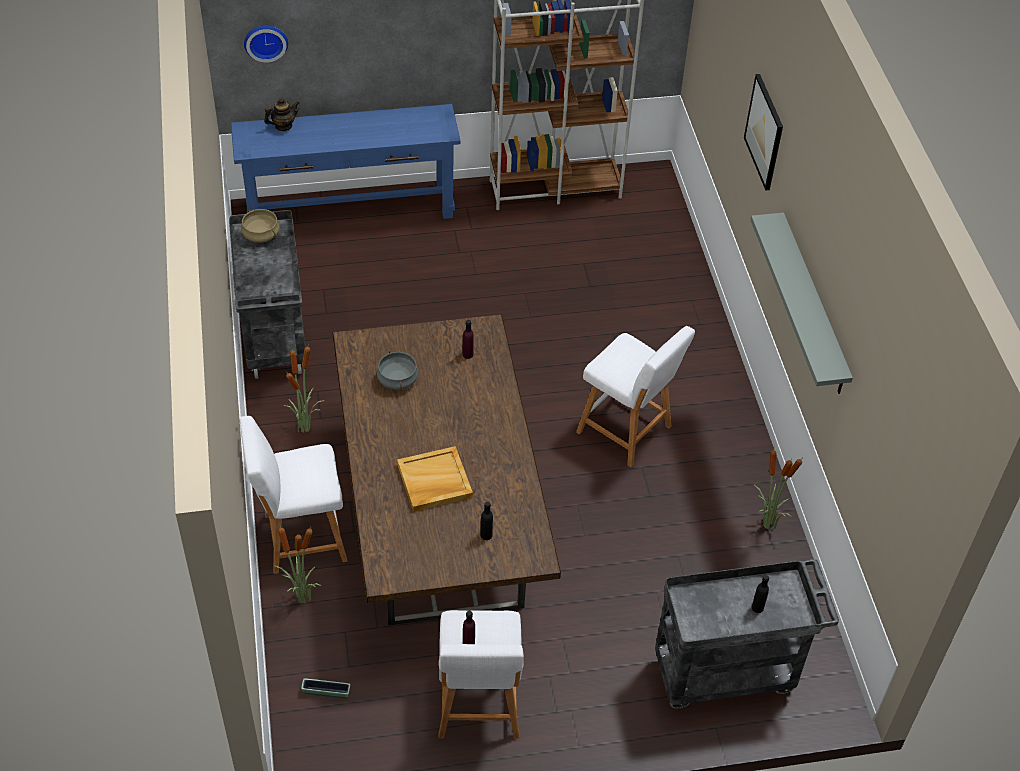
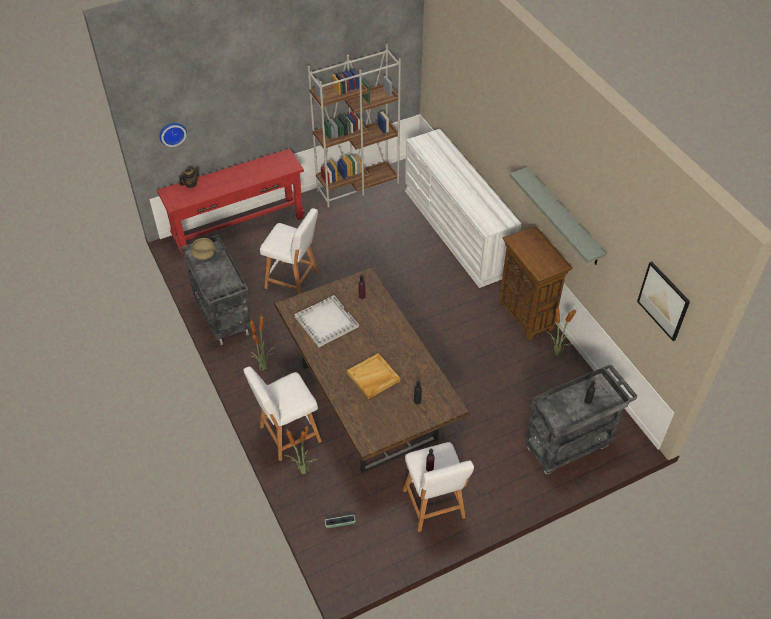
camera: 15 degrees left, 0 degrees up
blue console table [231,104,461,219] -> red console table [157,148,304,258]
grey cooking pot [377,351,419,390] -> white tray [295,295,359,347]
white stool [576,326,695,467] -> white stool moved to [260,208,318,294]
picture [744,74,783,191] -> picture moved to [637,261,690,341]
none -> white dresser [405,129,522,288]
none -> brown cabinet [499,225,573,340]

